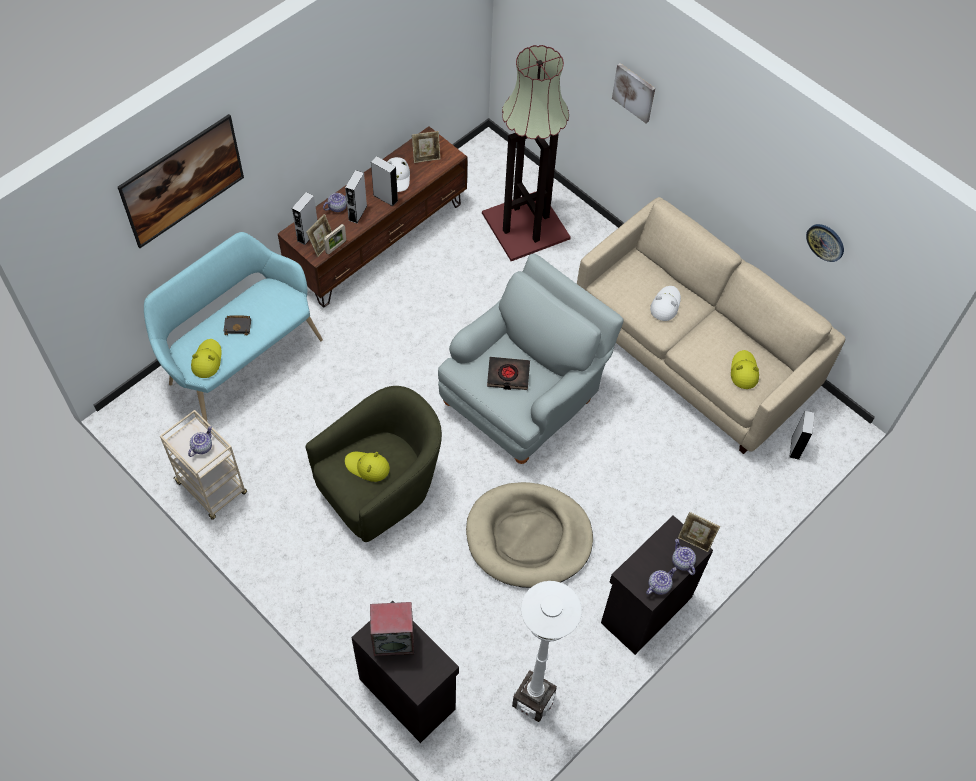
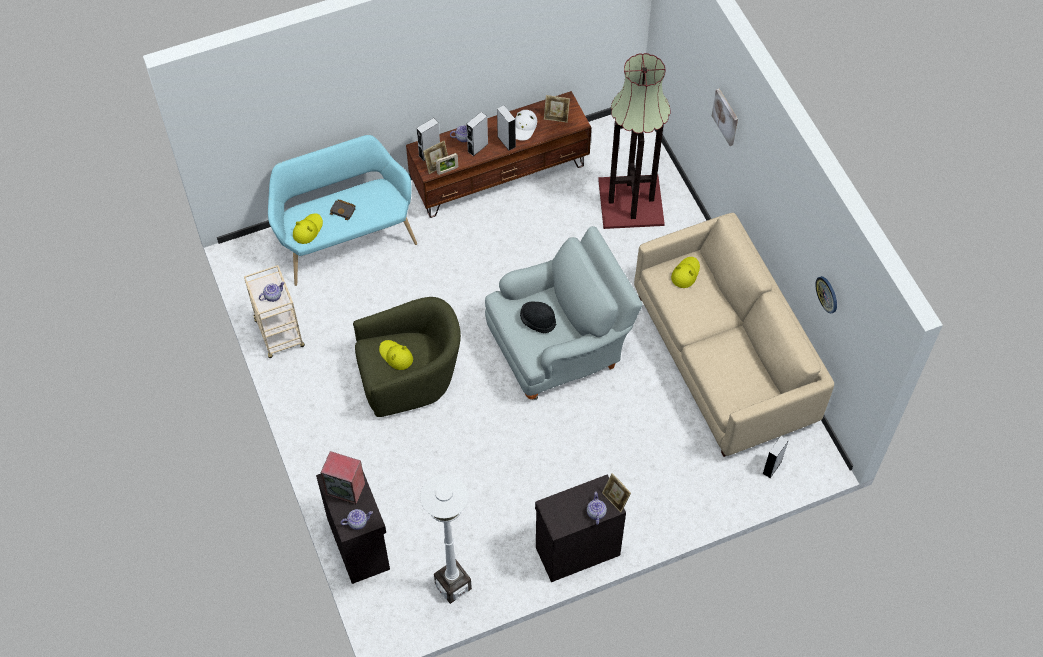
camera: 25 degrees right, 0 degrees up
picture [118,114,244,248] -> none
beige dog bed [466,482,593,588] -> none
black book [487,357,530,390] -> black hat [520,301,556,333]
teapot [646,567,676,595] -> teapot moved to [341,509,373,530]
white hat [650,286,681,321] -> none
yellow hat [731,350,759,389] -> yellow hat moved to [671,257,700,288]

